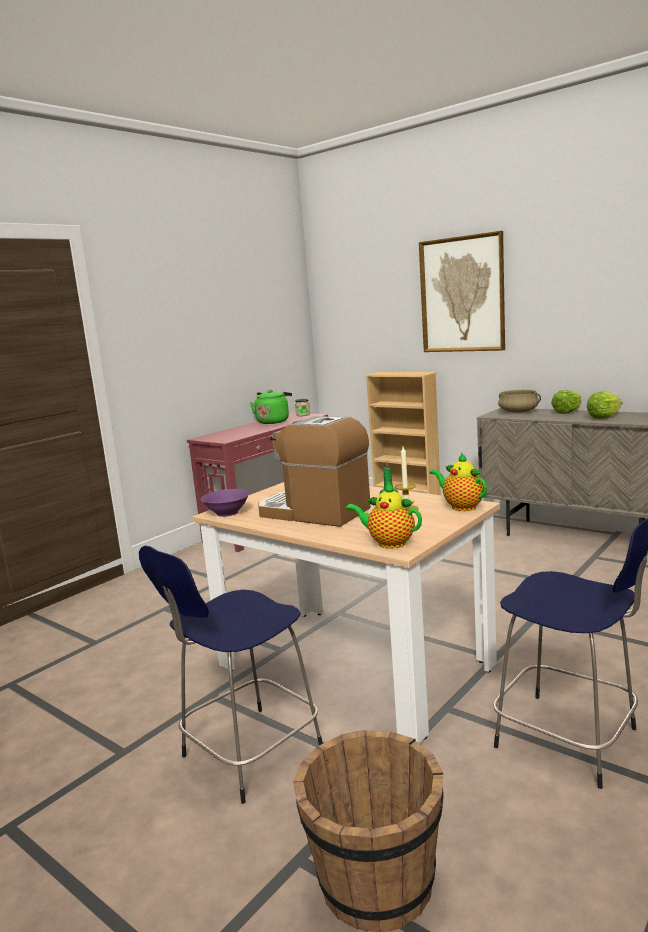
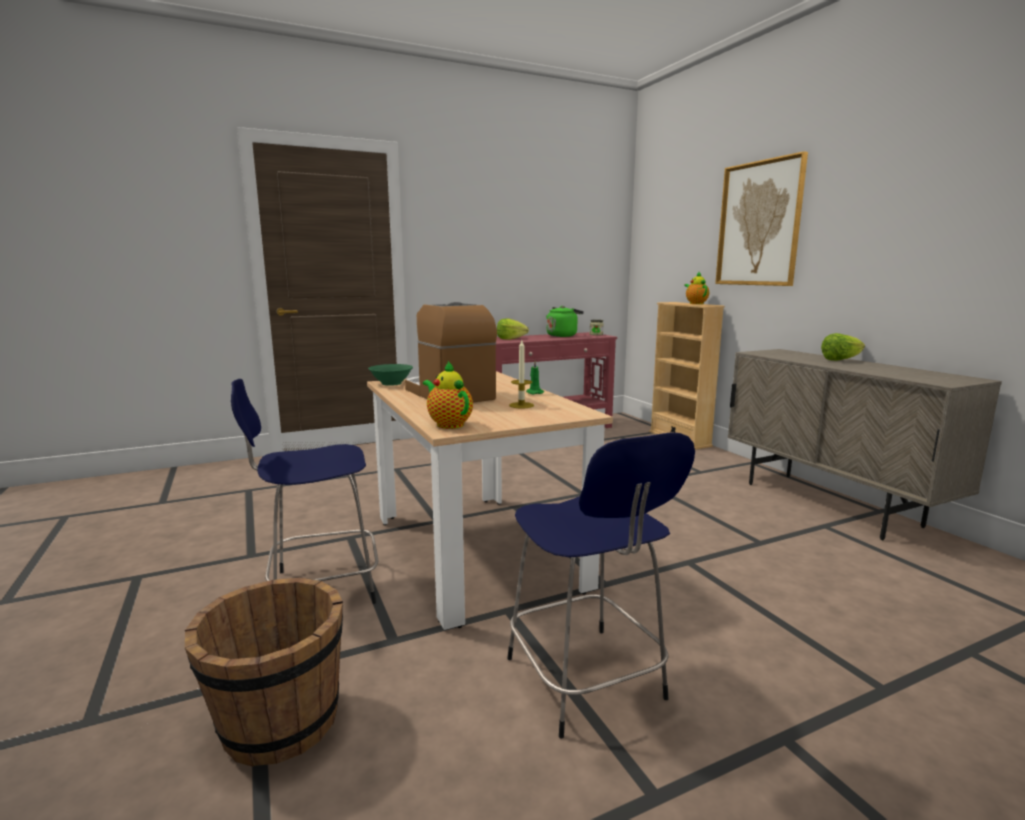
camera: 25 degrees right, 0 degrees up
purple bowl [201,489,250,517] -> green bowl [368,364,413,386]
teapot [429,453,487,511] -> teapot moved to [684,272,709,304]
beige cooking pot [498,390,541,413] -> none
lettuce [587,391,623,419] -> lettuce moved to [497,319,529,340]

